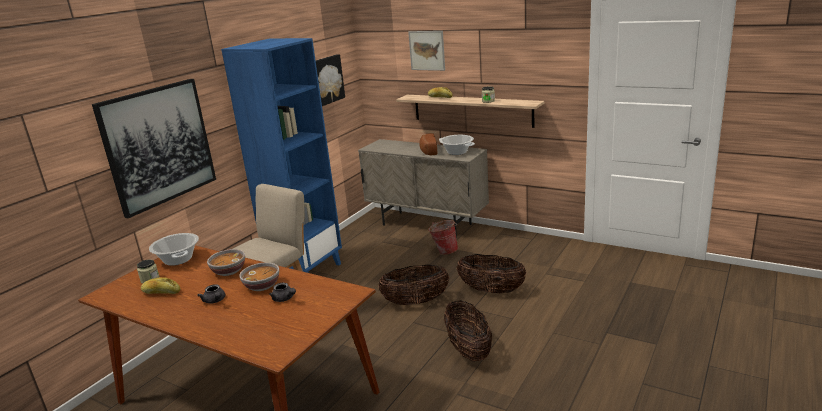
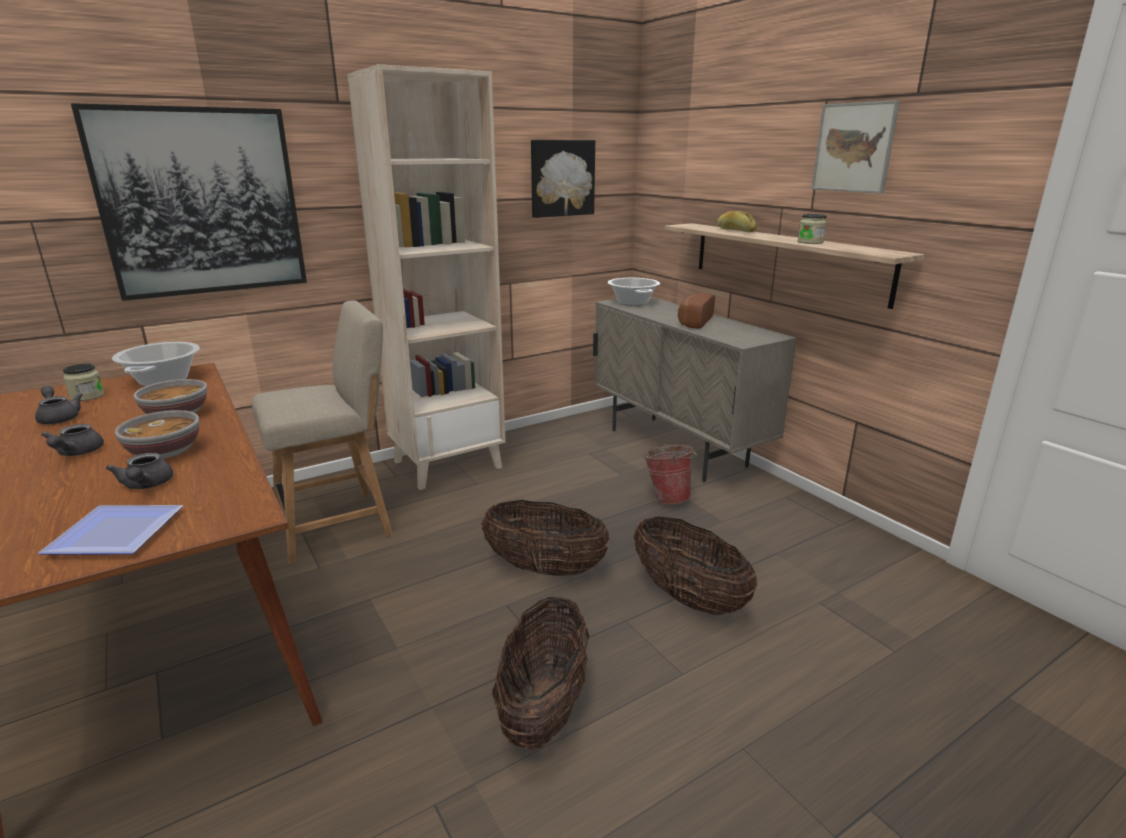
camera: 25 degrees right, 0 degrees up
bread [141,277,180,294] -> grey teapot [35,386,83,424]
blue bookcase [221,38,342,273] -> beige bookcase [347,64,506,490]
picture [408,31,445,71] -> picture moved to [812,100,900,194]
cooking pot [439,135,475,155] -> cooking pot moved to [608,278,660,306]
none -> plate [38,505,183,555]

